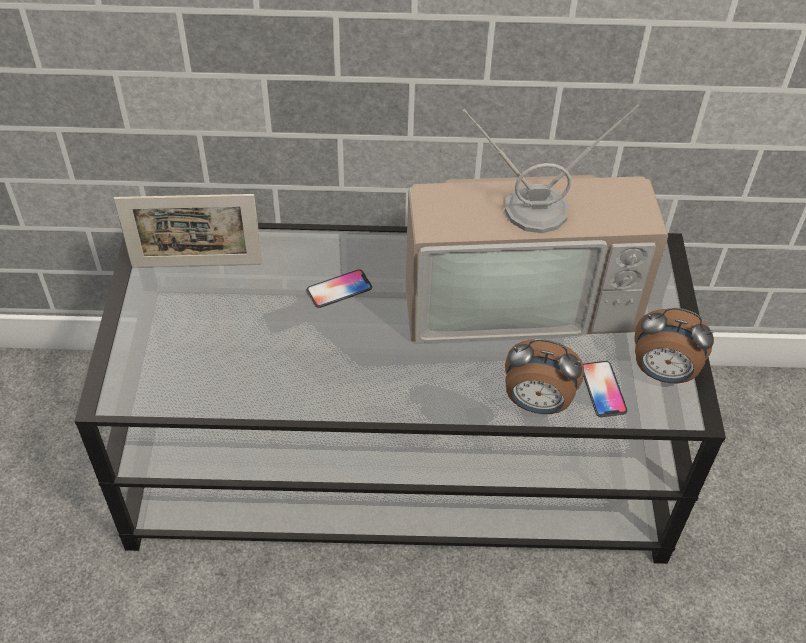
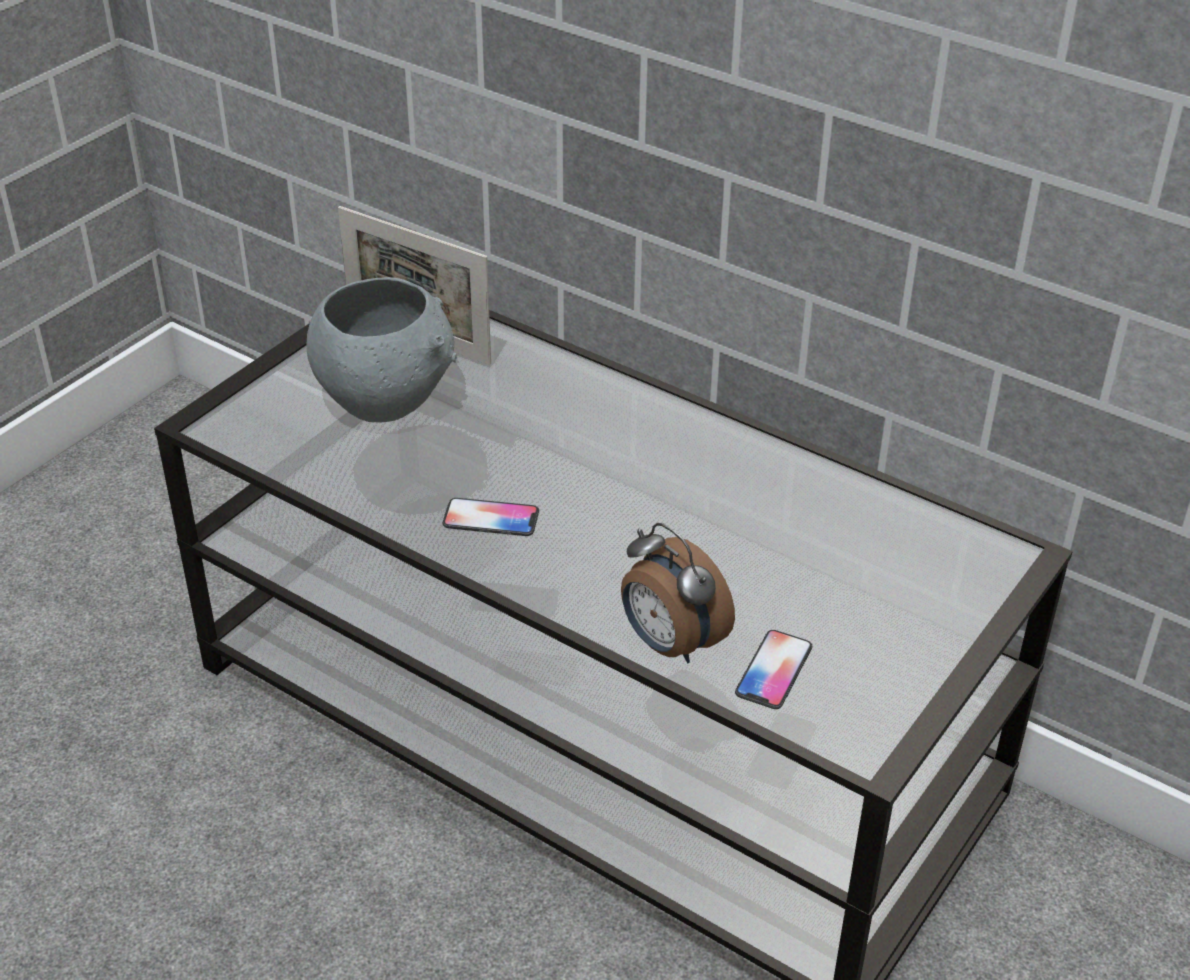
camera: 35 degrees right, 10 degrees down
phone [307,270,372,308] -> phone moved to [443,498,539,536]
television [405,104,668,343] -> none
alarm clock [634,307,714,383] -> none
none -> grey bowl [307,277,457,422]

